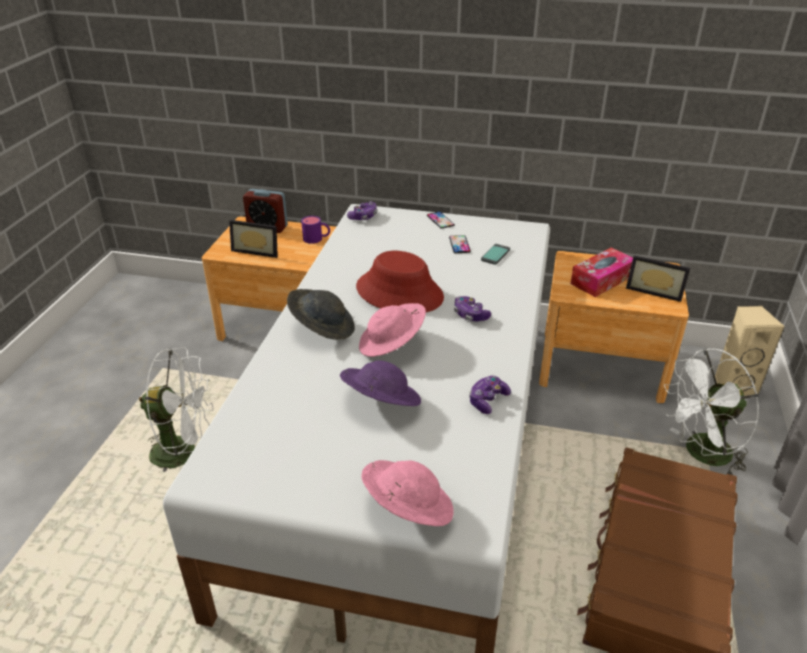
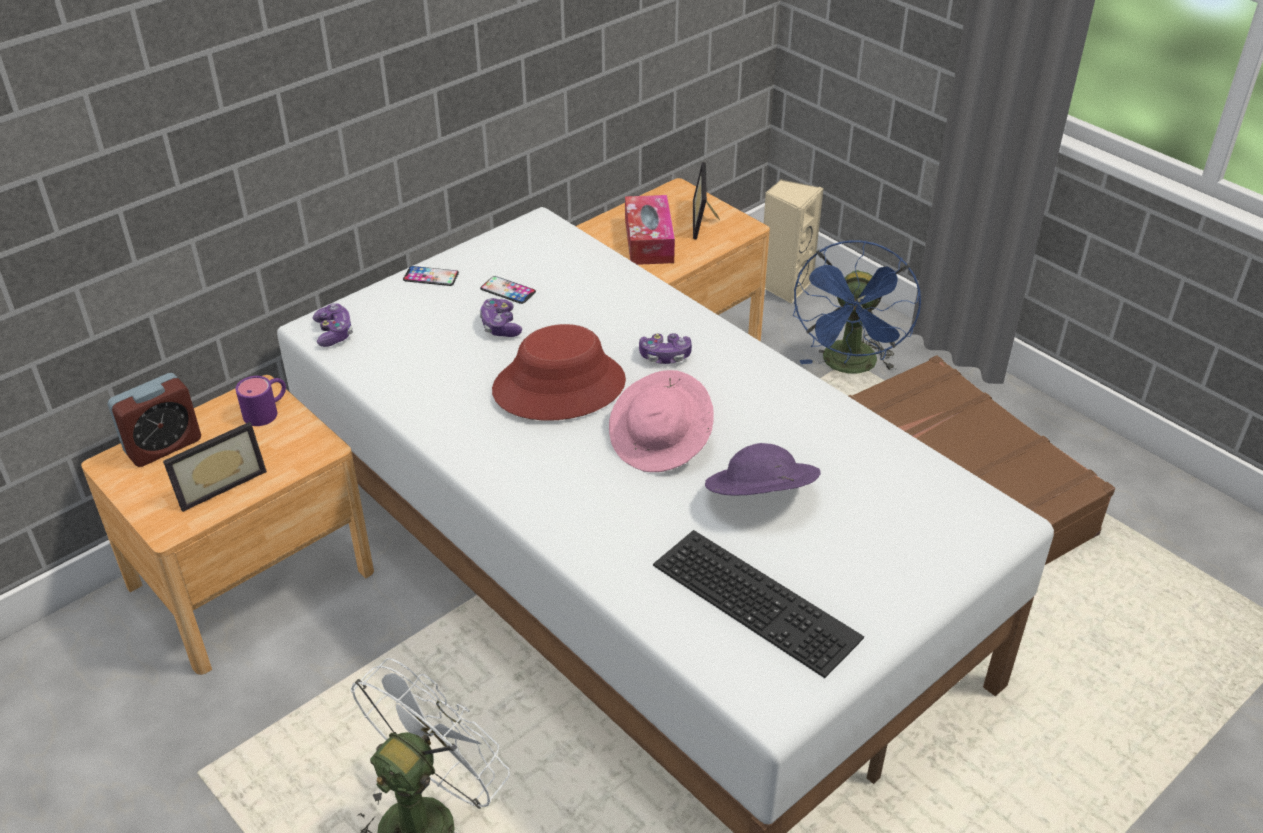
camera: 55 degrees left, 5 degrees up
grey hat [287,289,355,340] -> none
pink hat [361,460,454,526] -> none
game controller [469,376,511,414] -> game controller moved to [479,298,522,337]
phone [481,244,510,265] -> none
picture frame [626,255,690,302] -> picture frame turned 120 degrees clockwise [693,162,720,240]
white fan [664,348,759,475] -> blue fan [792,240,921,374]
none -> keyboard [653,530,864,678]

